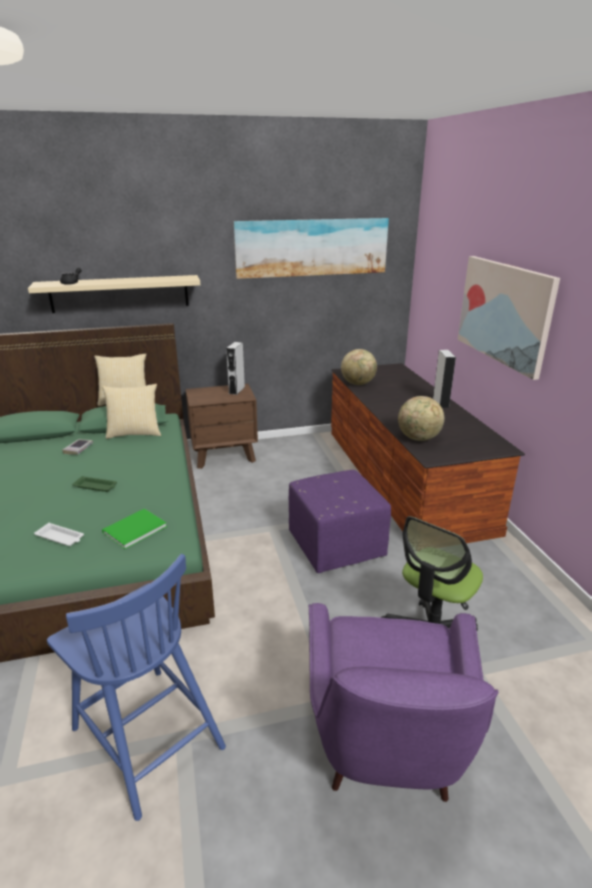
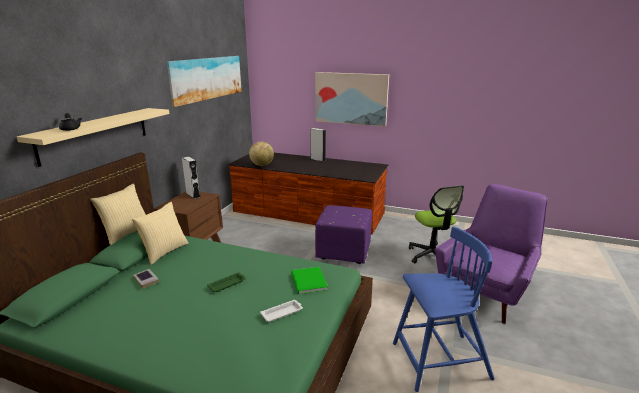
camera: 55 degrees left, 5 degrees down
purple armchair [309,603,499,802] -> purple armchair turned 90 degrees counterclockwise [435,184,548,324]
globe [398,396,444,441] -> none

